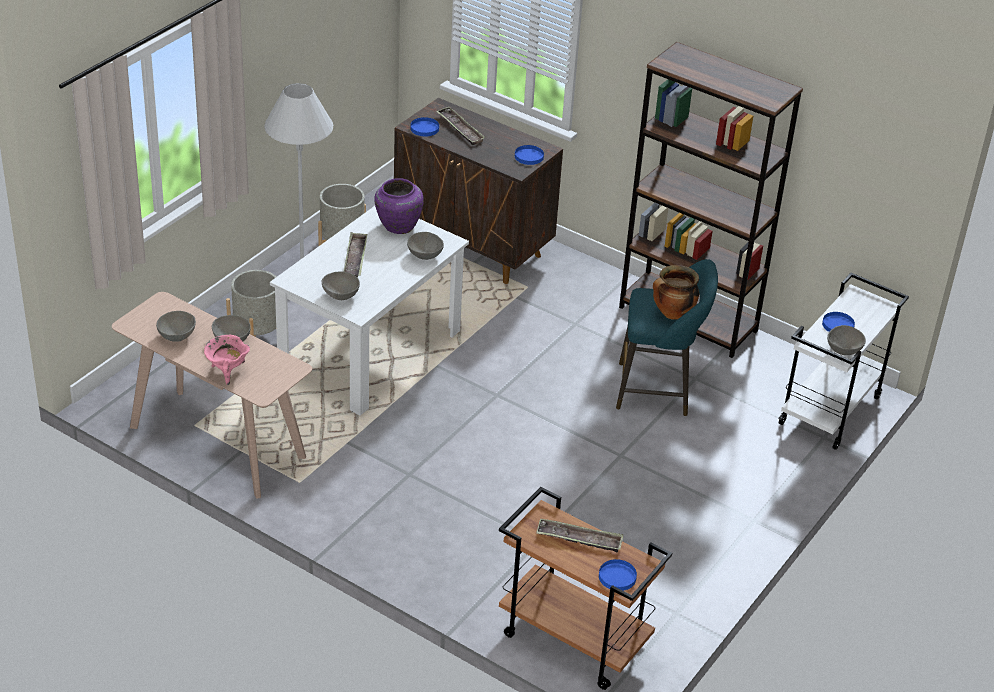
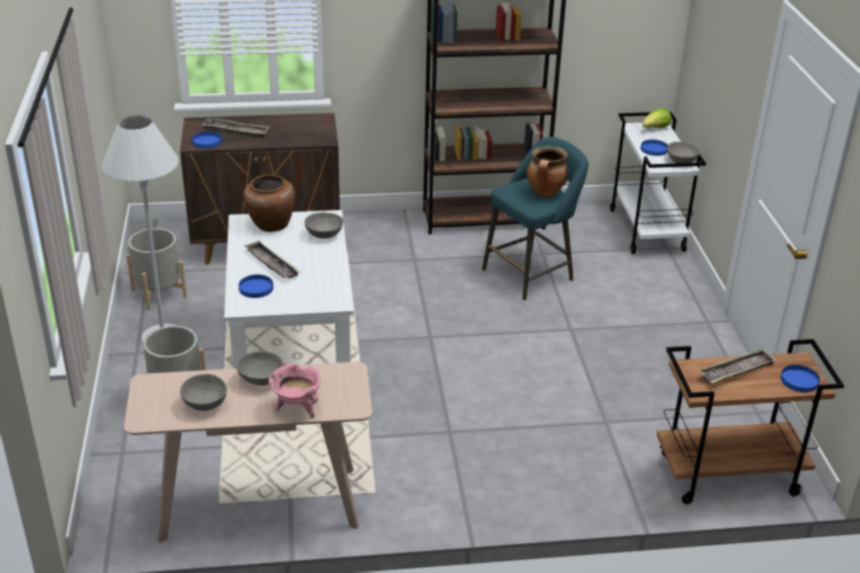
camera: 40 degrees left, 5 degrees down
grey bowl [322,272,360,300] -> none
purple vase [374,178,424,234] -> brown vase [243,174,295,232]
blue plate [515,145,544,165] -> blue plate moved to [239,275,273,298]
none -> lettuce [642,108,671,128]

